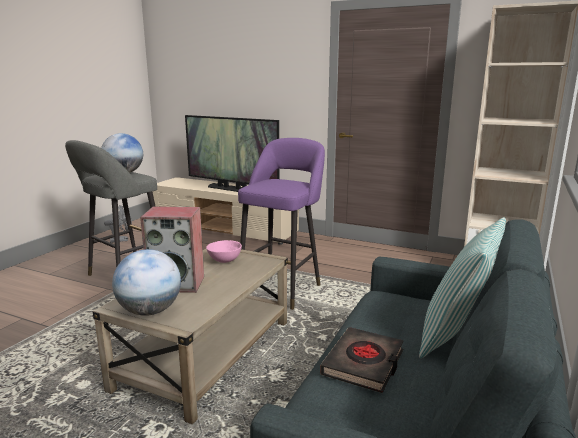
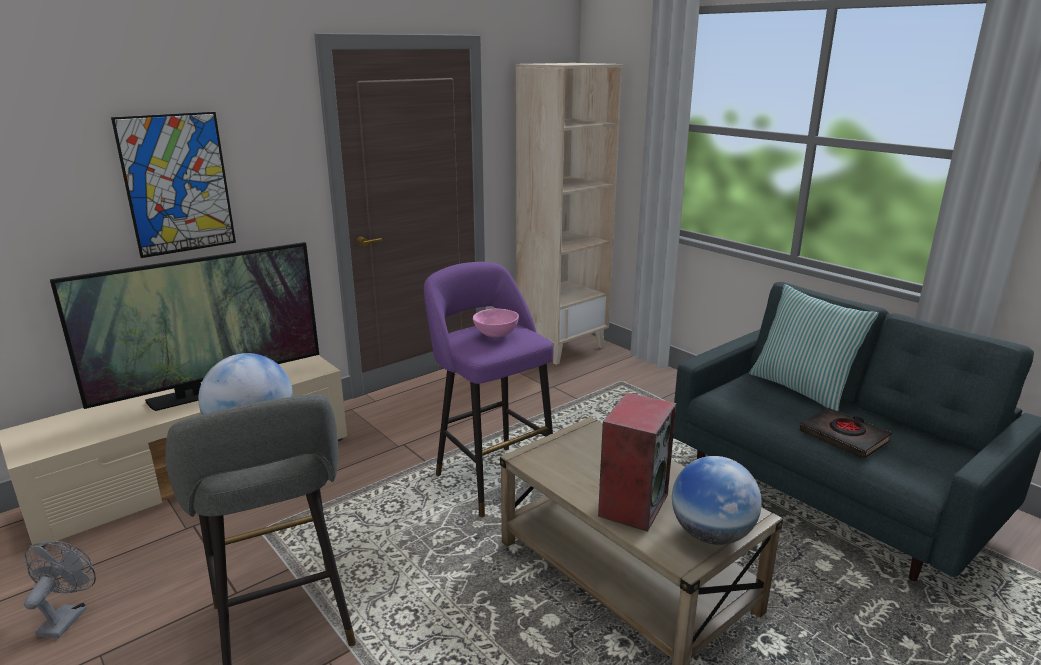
camera: 65 degrees left, 5 degrees up
pink bowl [206,240,242,263] -> pink bowl moved to [473,309,519,338]
none -> picture [111,112,236,258]

